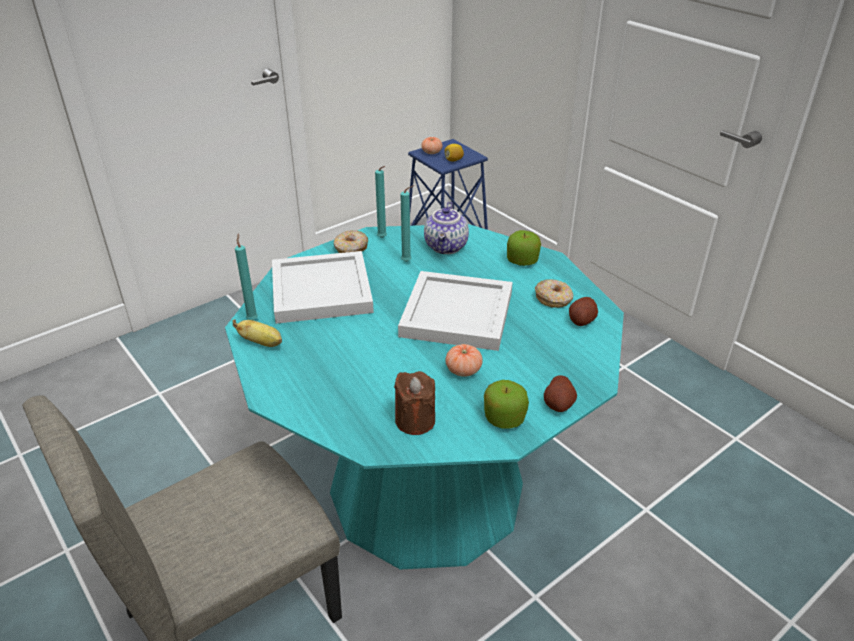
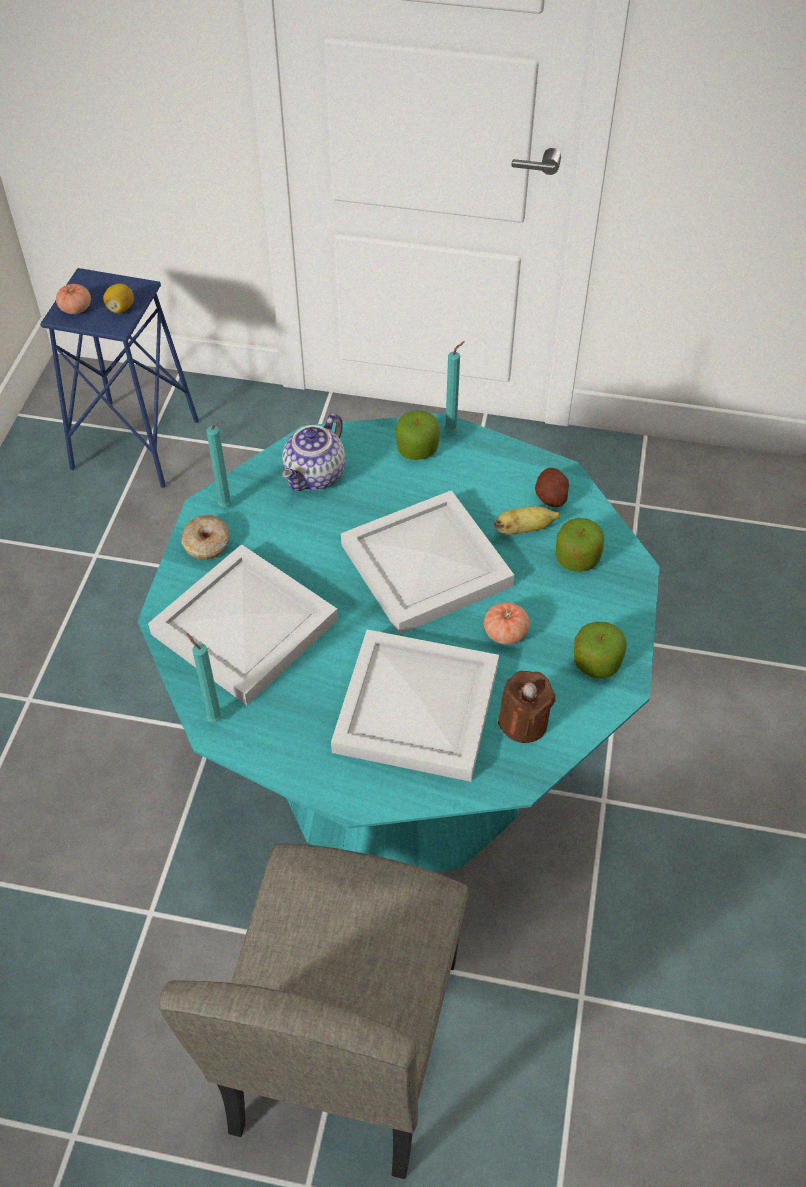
camera: 40 degrees left, 15 degrees up
banana [232,319,282,347] -> banana moved to [494,506,560,535]
turquoise candle [400,185,414,262] -> turquoise candle moved to [444,341,465,433]
teapot [424,201,469,254] -> teapot turned 60 degrees clockwise [282,413,345,491]
donut [535,279,574,308] -> none
potato [544,375,577,412] -> none
none -> white tray [331,630,499,782]
none -> apple [556,518,604,572]

